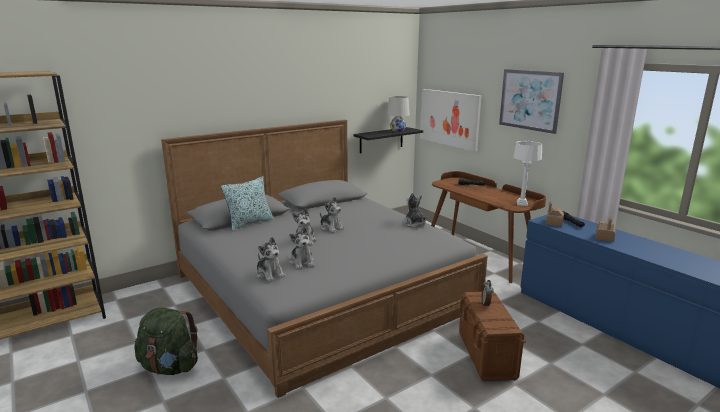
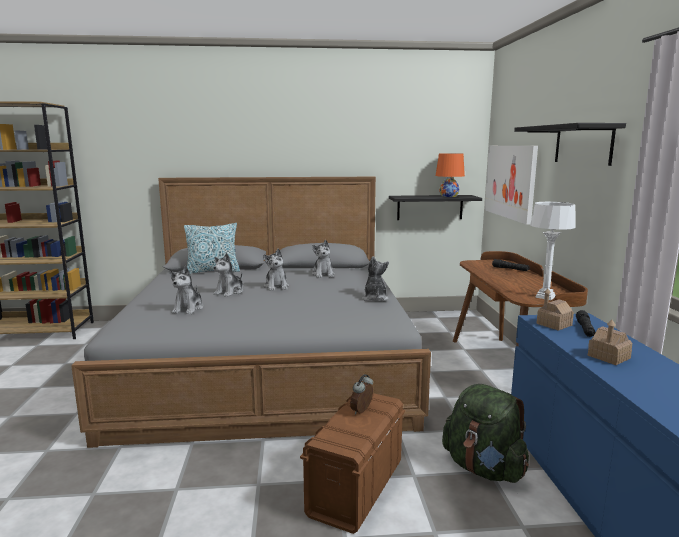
camera: 30 degrees right, 5 degrees down
green backpack [134,307,198,375] -> green backpack moved to [442,384,529,483]
plush toy [256,237,286,282] -> plush toy moved to [312,240,335,278]
white table lamp [387,96,410,132] -> orange table lamp [436,153,465,197]
picture [499,69,564,134] -> black shelf [514,123,626,166]

